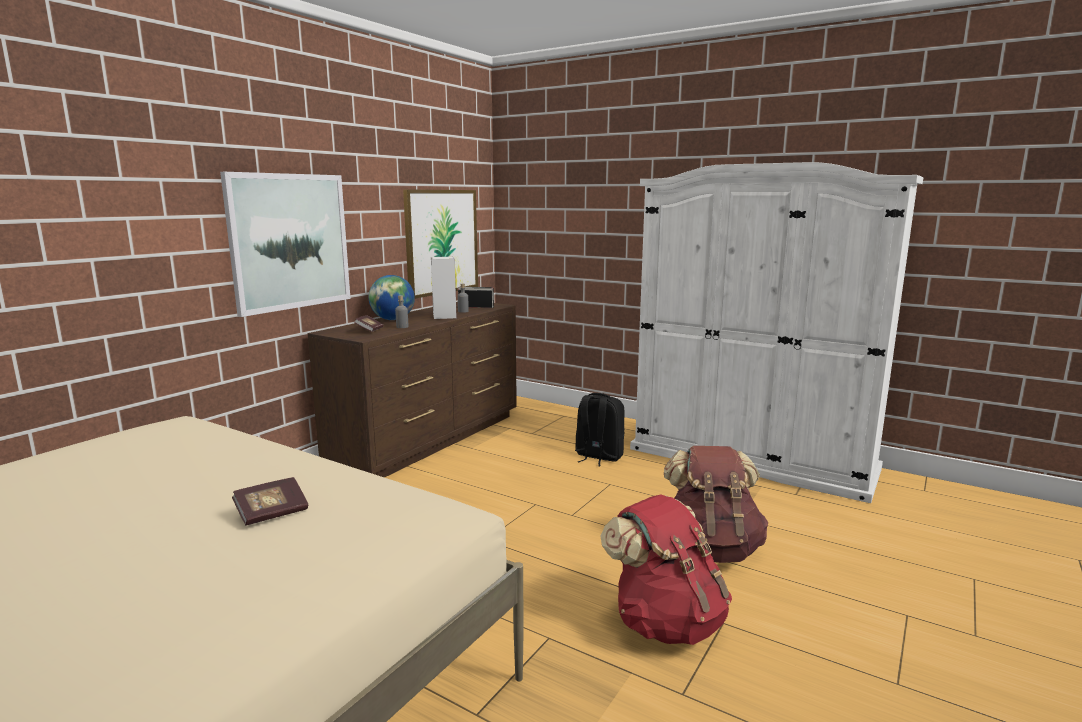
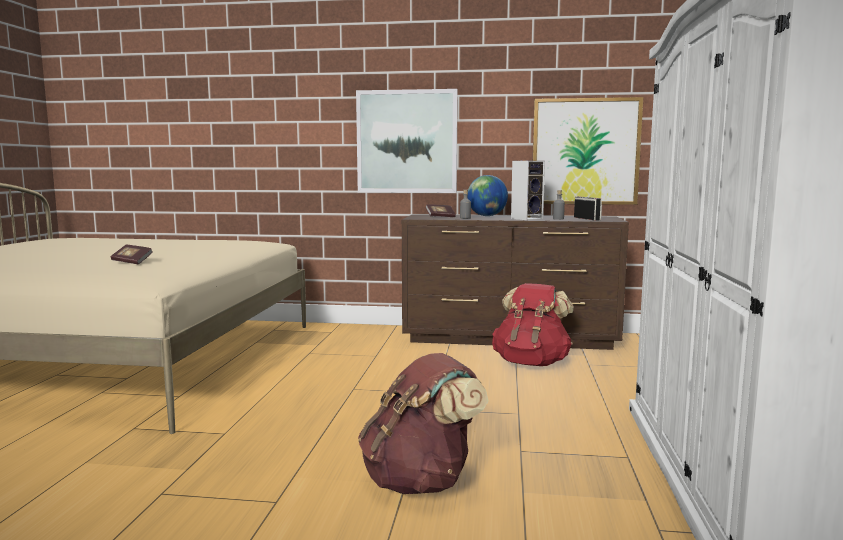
camera: 65 degrees right, 5 degrees down
black backpack [575,393,625,467] -> none
red backpack [601,495,732,645] -> red backpack moved to [492,283,574,366]

